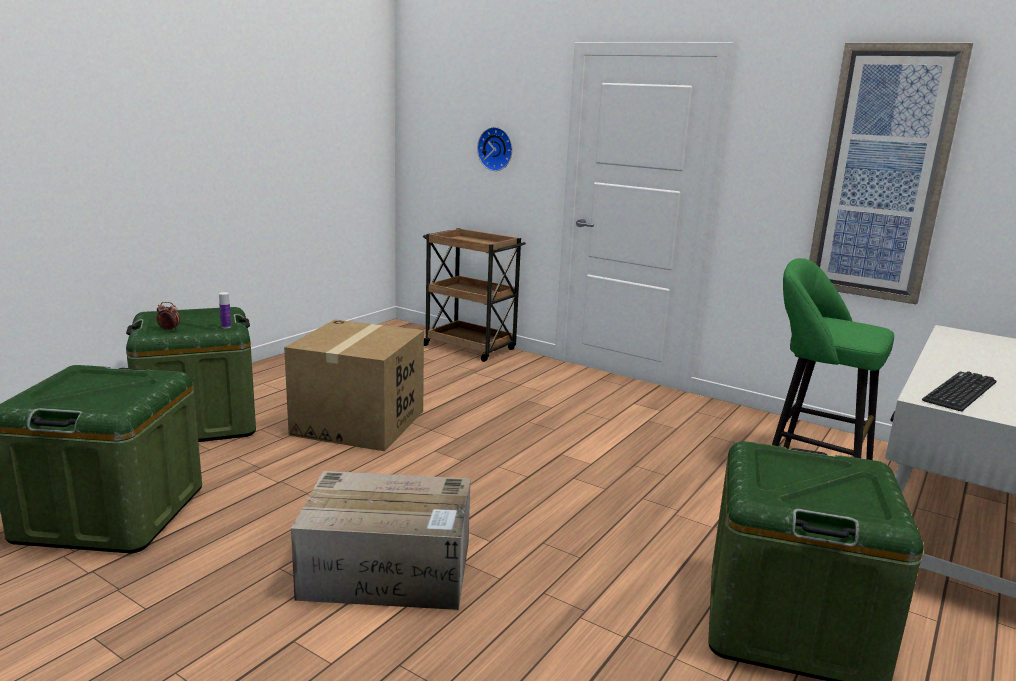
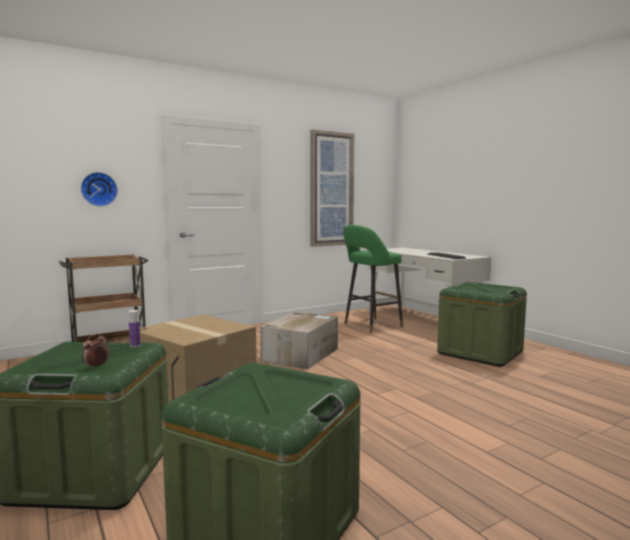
camera: 65 degrees left, 10 degrees down
cardboard box [291,471,471,610] -> cardboard box moved to [260,312,338,370]

